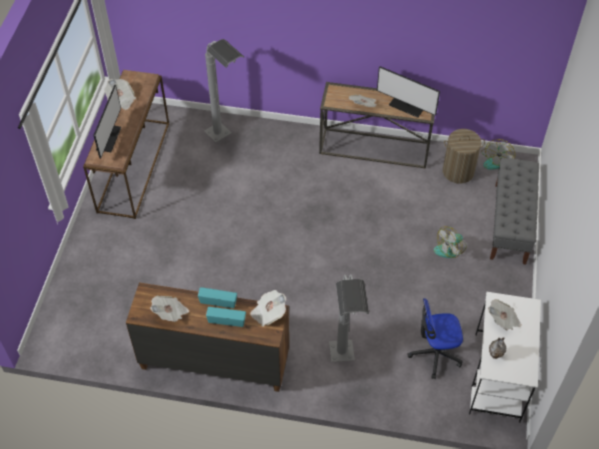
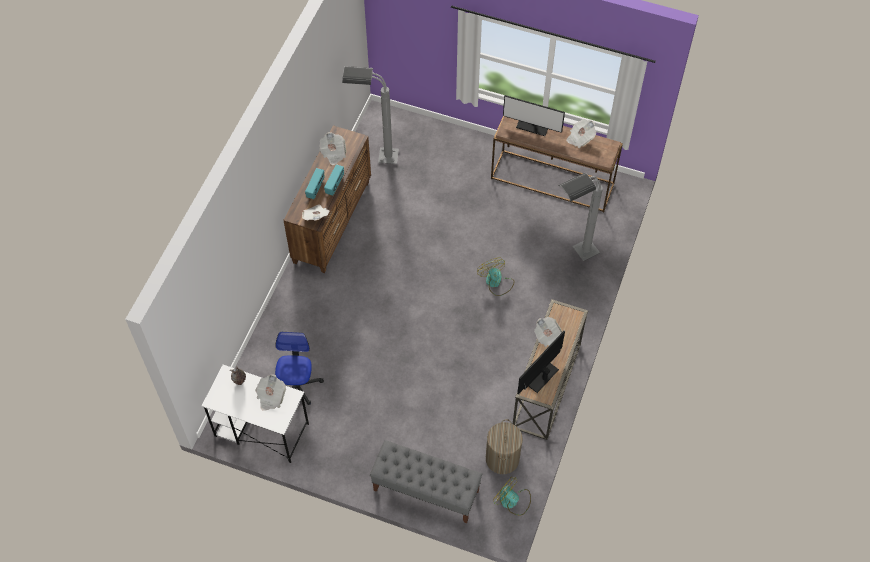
camera: 100 degrees right, 5 degrees up
grey floor lamp [329,274,369,362] -> grey floor lamp moved to [342,66,399,164]
fan [434,226,467,258] -> fan moved to [477,258,514,296]

